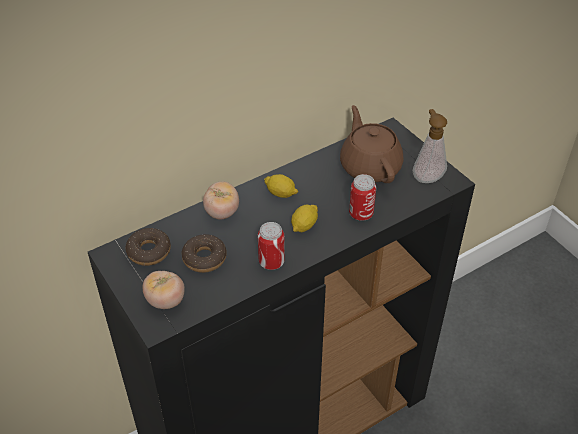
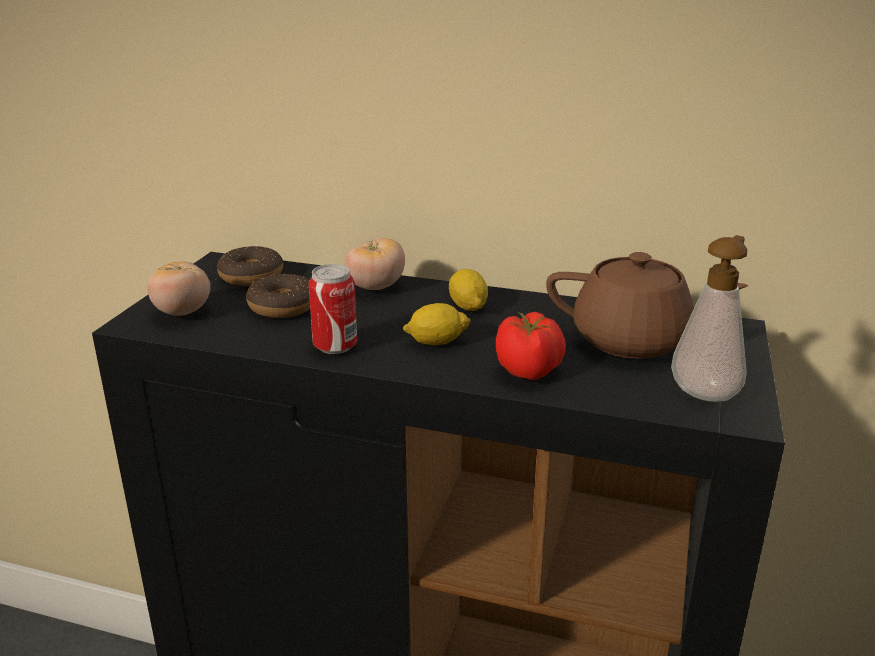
camera: 50 degrees right, 20 degrees down
brown teapot [340,105,403,183] -> brown teapot turned 75 degrees clockwise [546,252,748,359]
can [349,174,376,221] -> tomato [496,312,566,380]

